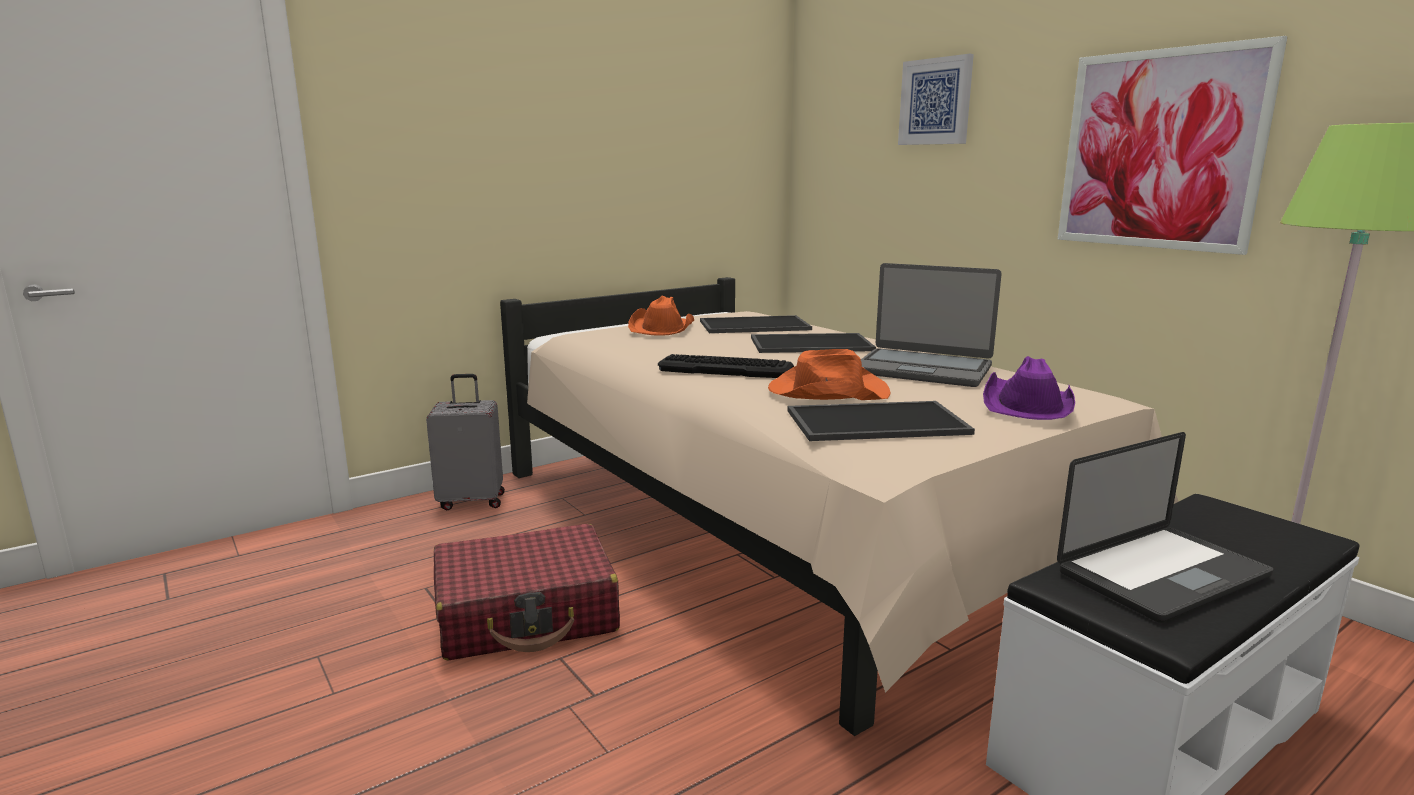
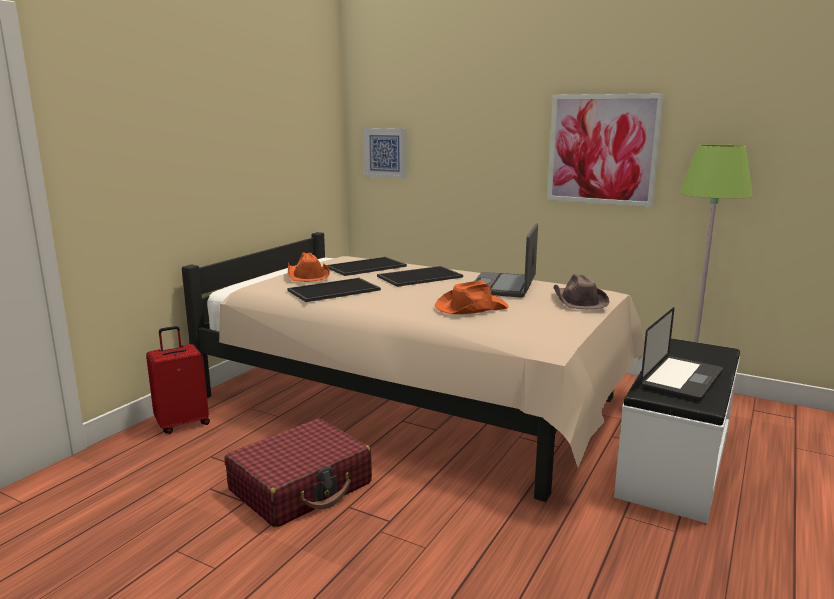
camera: 25 degrees left, 0 degrees up
grey suitcase [426,374,505,510] -> red suitcase [146,326,210,434]
keyboard [658,354,794,378] -> none
tray [788,401,975,441] -> tray moved to [287,278,381,302]
laptop [861,263,1002,387] -> laptop turned 105 degrees clockwise [475,223,538,298]
picture [898,54,974,145] -> picture moved to [363,128,406,179]
purple hat [983,356,1075,420] -> brown hat [553,274,610,310]

